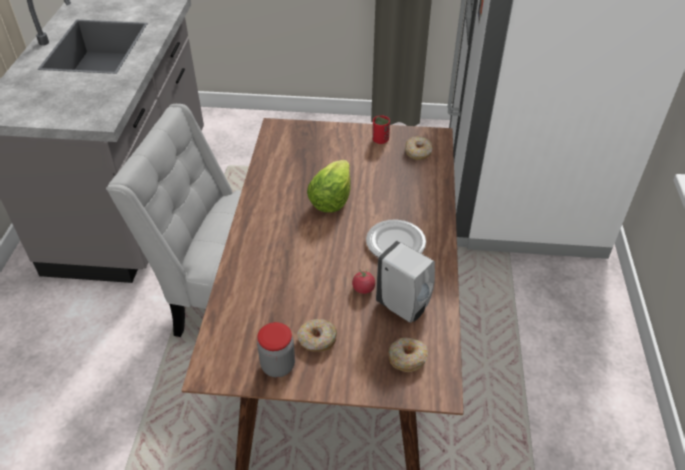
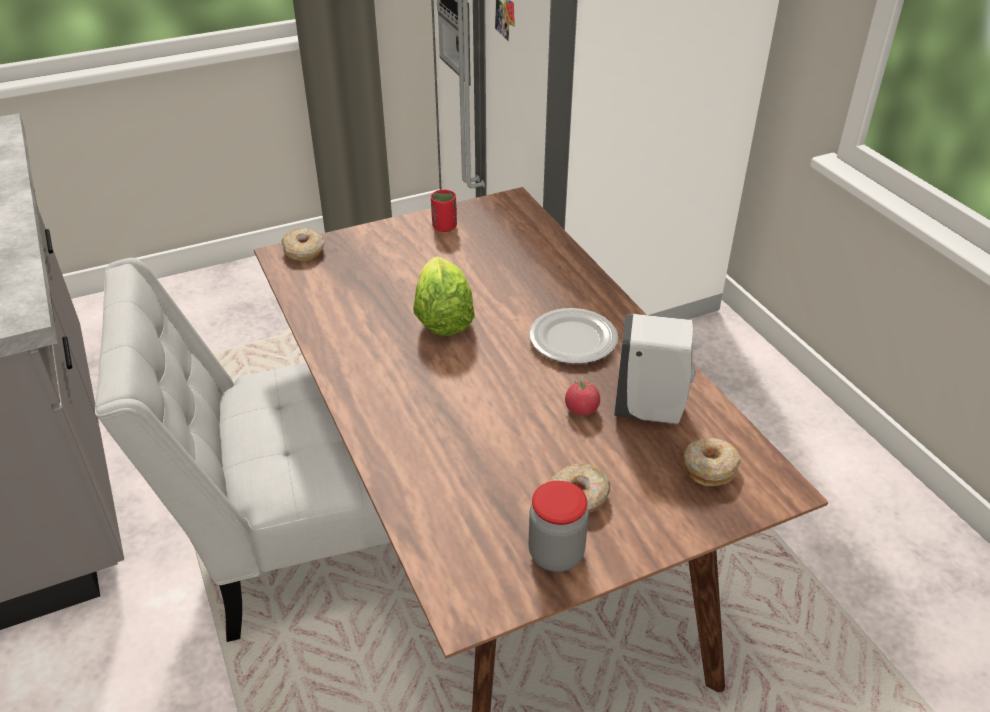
camera: 30 degrees left, 5 degrees down
donut [405,136,433,160] -> donut moved to [281,228,324,261]

